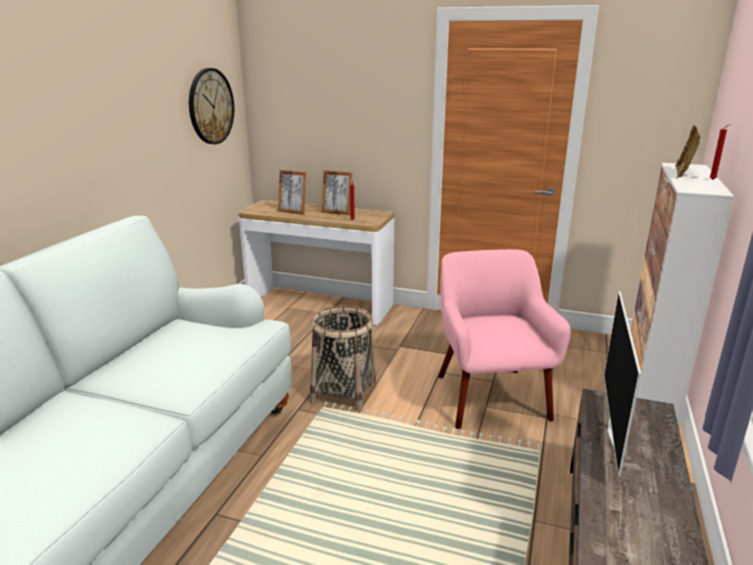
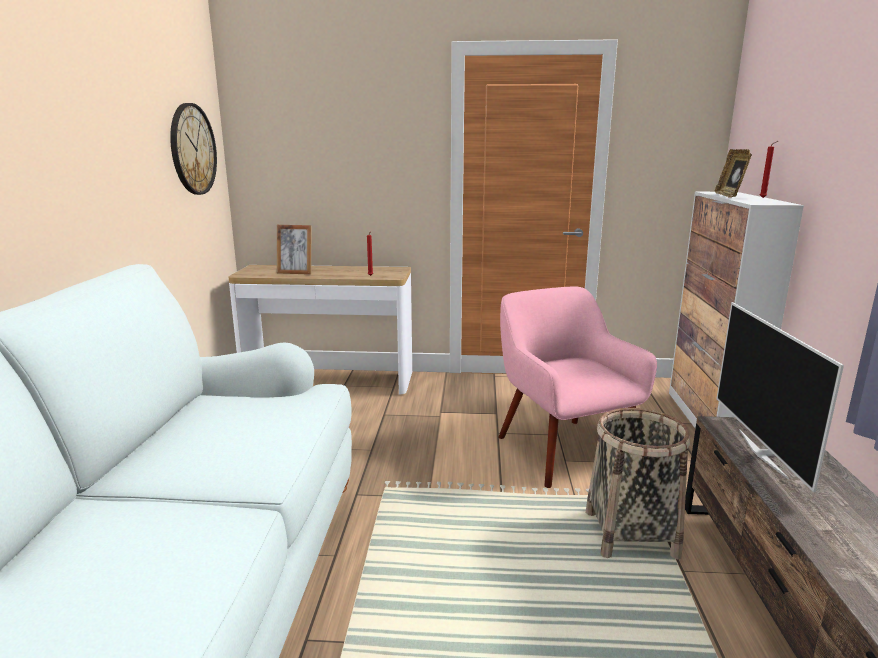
camera: 15 degrees left, 5 degrees down
basket [310,305,376,411] -> basket moved to [586,408,690,559]
picture frame [322,170,353,215] -> none

